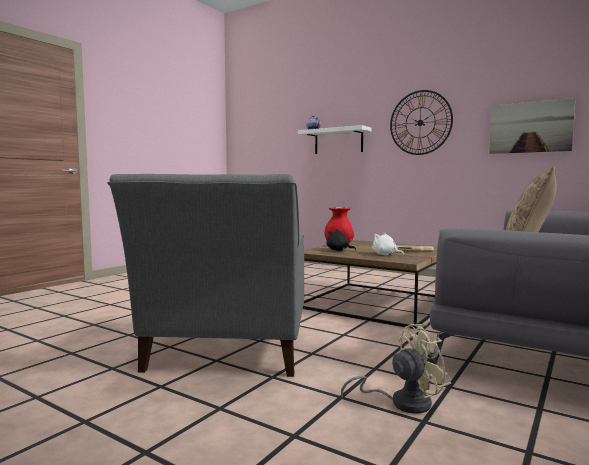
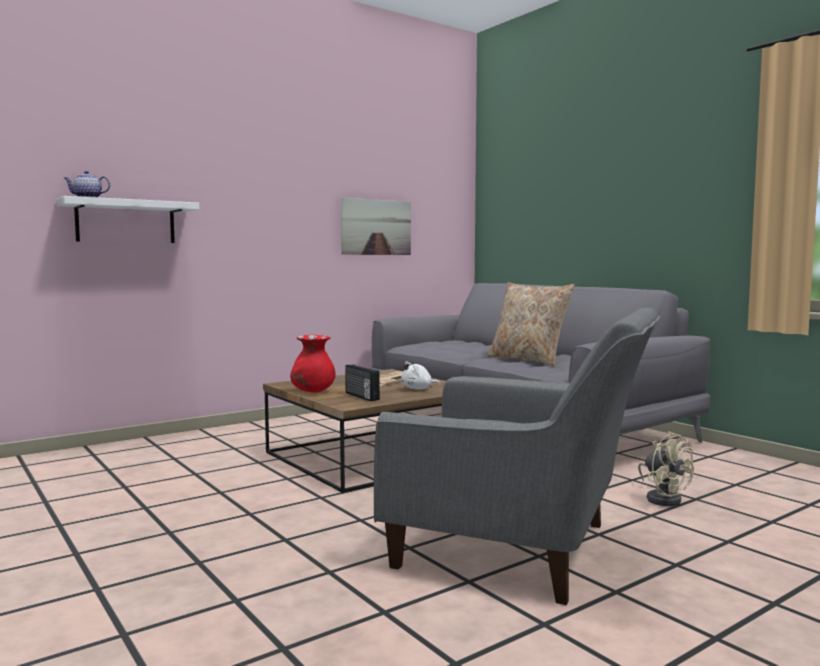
camera: 70 degrees left, 0 degrees up
black plush toy [326,229,356,251] -> radio [345,364,380,401]
beige fan [341,324,451,414] -> beige fan turned 150 degrees clockwise [638,431,694,506]
wall clock [390,90,453,155] -> none

